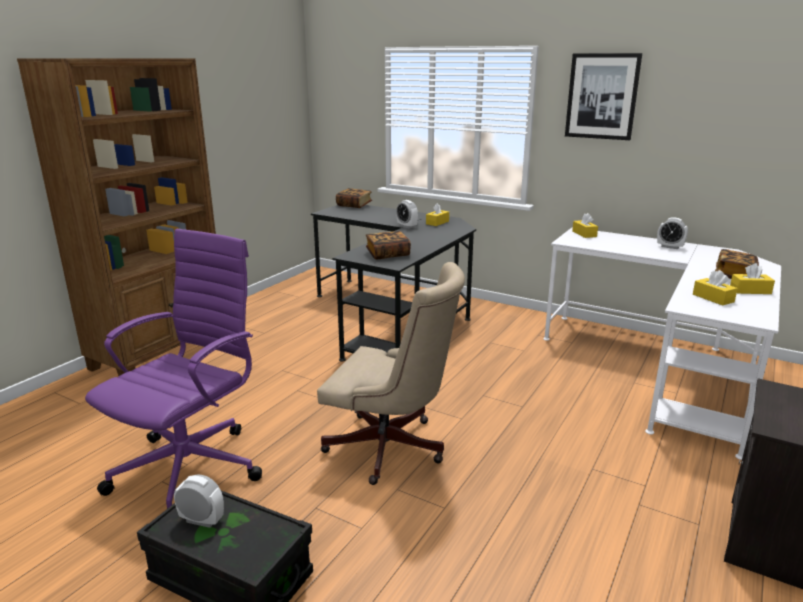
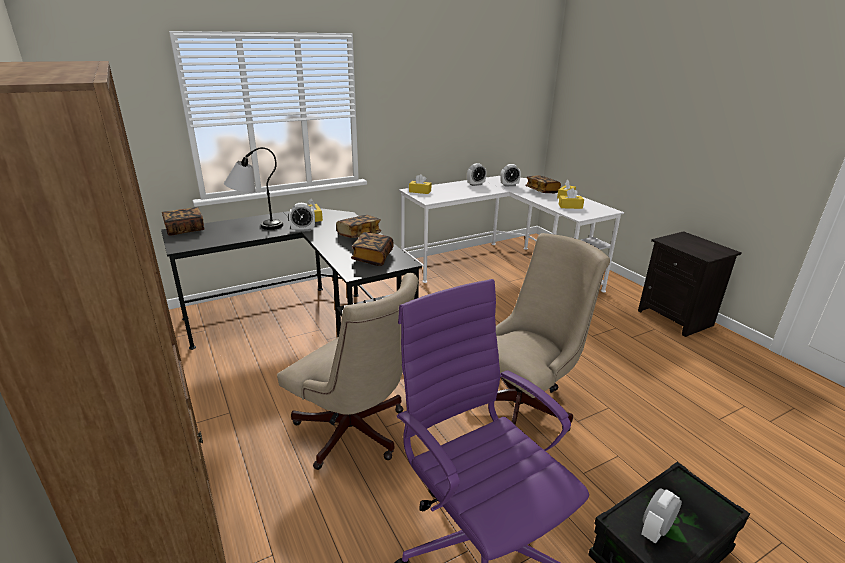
camera: 60 degrees left, 5 degrees up
picture [565,53,642,140] -> none
none -> table lamp [224,147,283,230]
none -> beige office chair [277,273,419,470]
none -> book [336,215,381,238]
none -> alarm clock [500,164,521,187]

